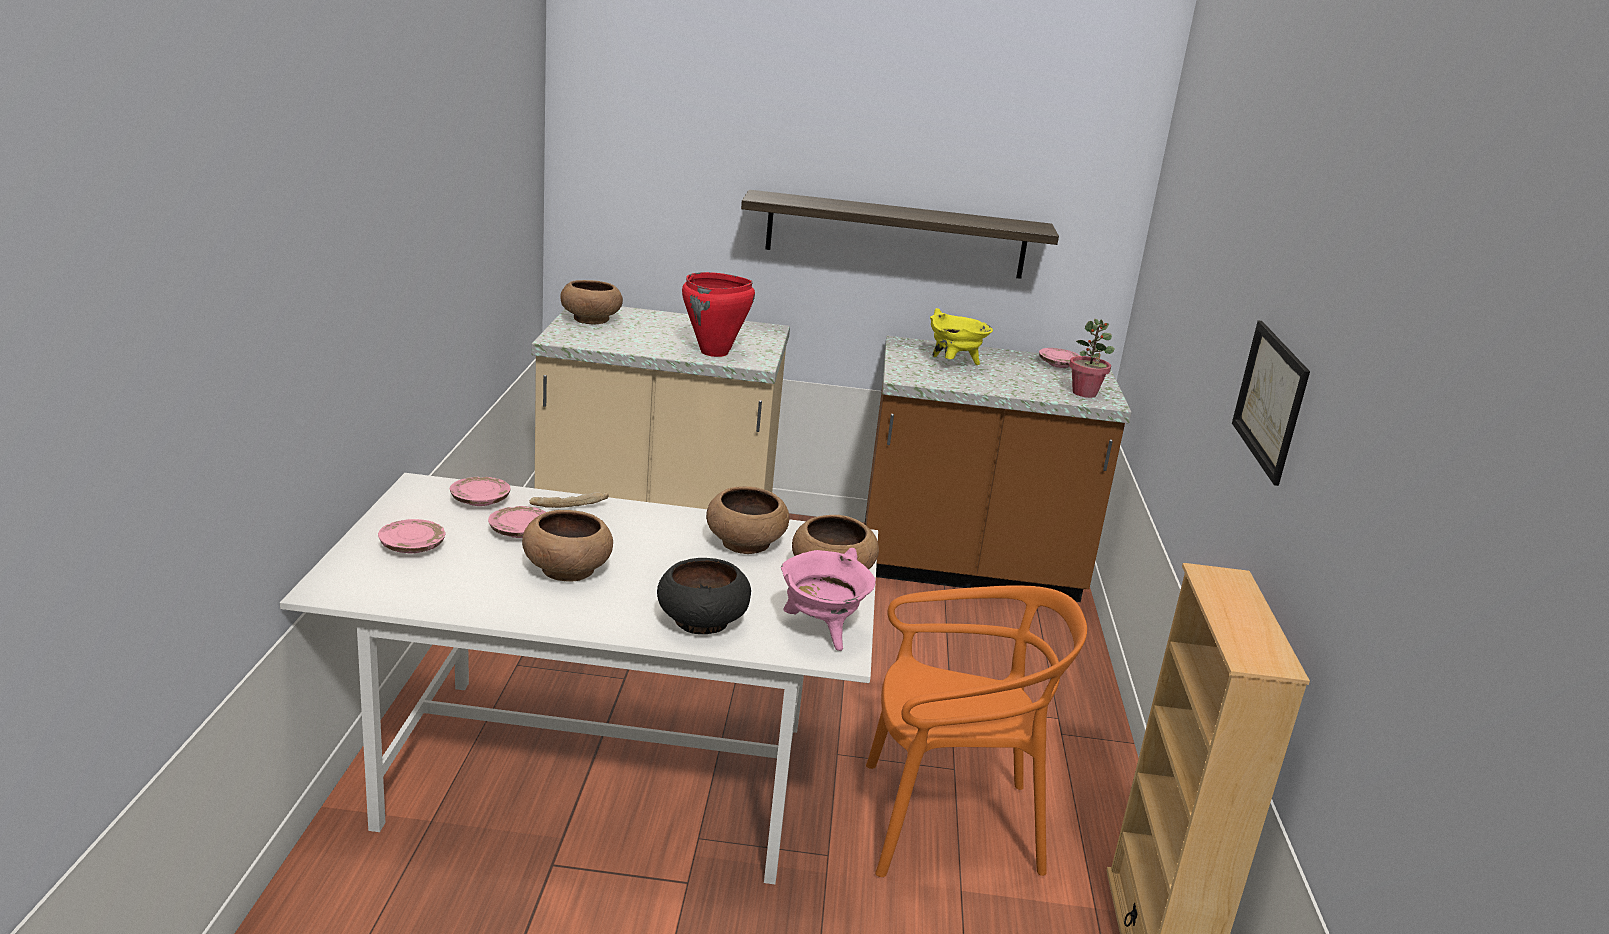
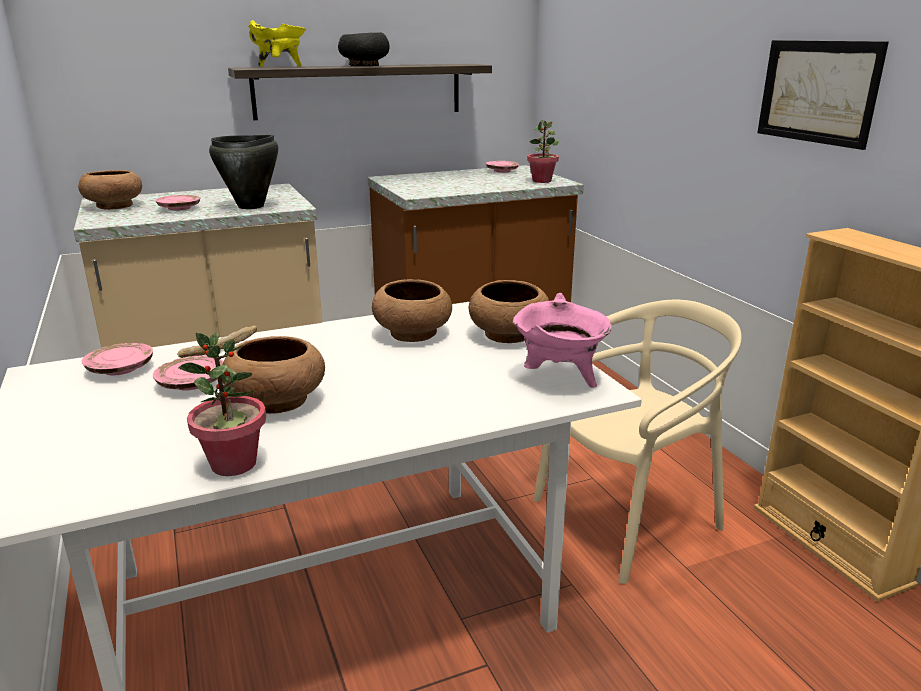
camera: 25 degrees left, 0 degrees up
pink plate [378,519,446,553] -> pink plate moved to [155,195,200,211]
black bowl [657,558,751,634] -> black bowl moved to [338,32,390,66]
red cooking pot [682,272,755,357] -> black cooking pot [209,135,278,209]
orange chair [866,585,1087,877] -> beige chair [533,300,742,584]
yellow cooking pot [930,308,993,365] -> yellow cooking pot moved to [248,20,306,67]
none -> potted plant [178,333,266,476]

